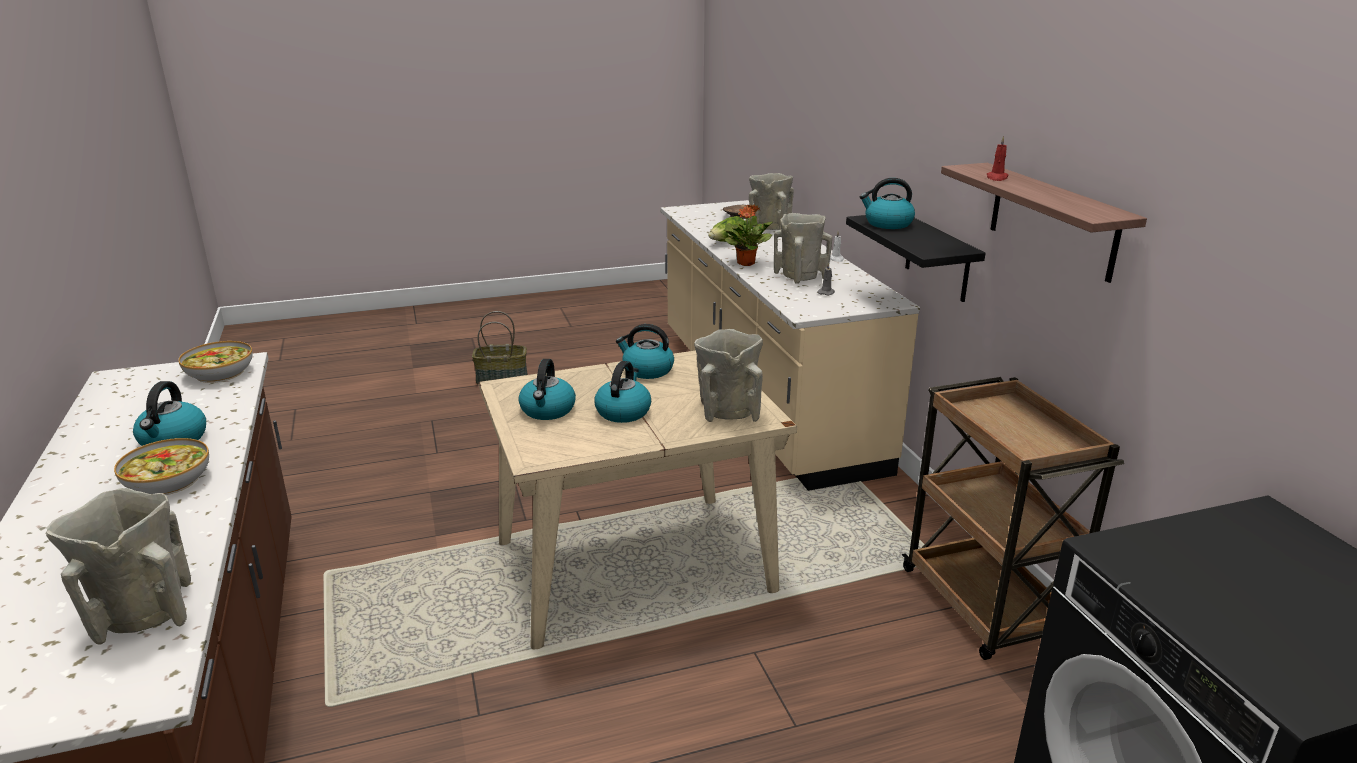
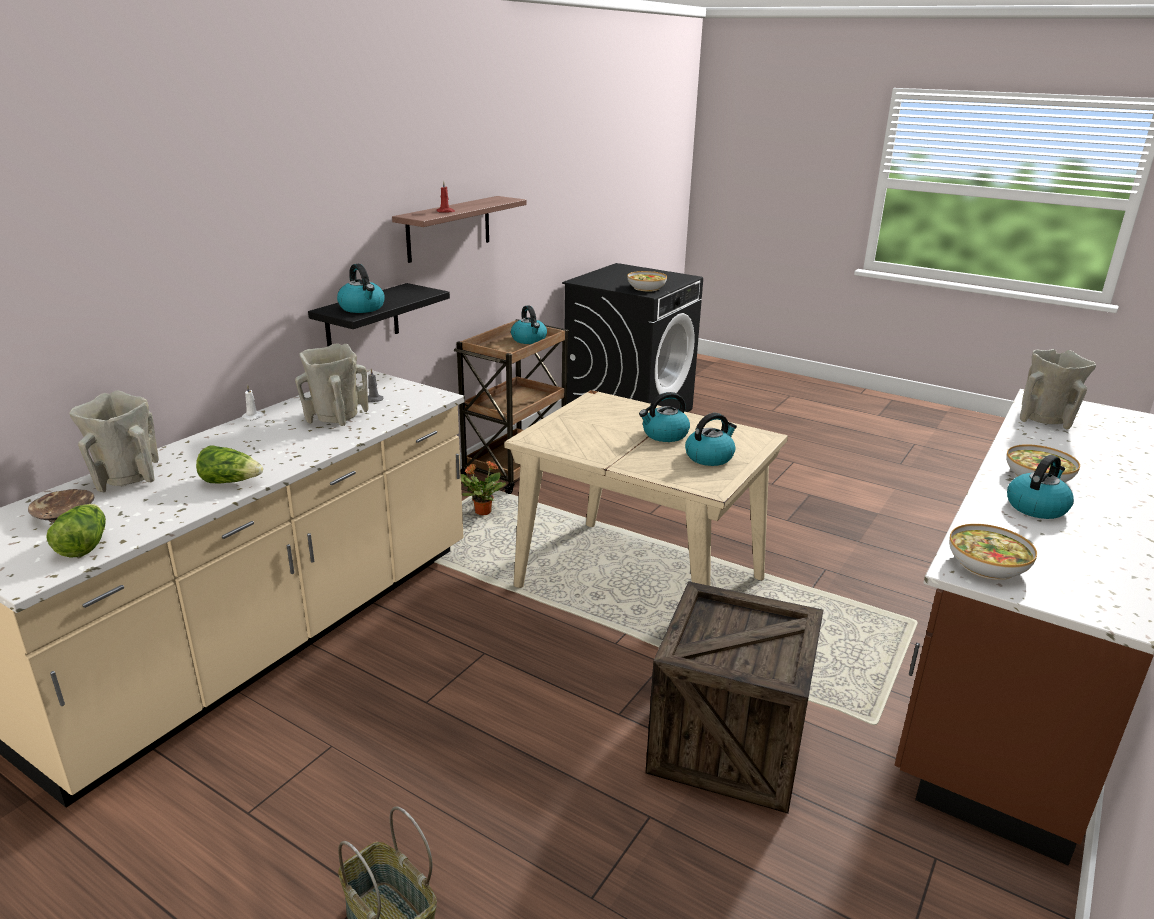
camera: 130 degrees left, 0 degrees up
kettle [616,324,674,379] -> kettle moved to [511,305,547,344]
beige vase [694,329,763,422] -> none
potted plant [725,204,772,266] -> potted plant moved to [461,460,507,515]
none -> lettuce [46,504,106,557]
none -> bowl [627,271,667,291]
none -> crate [645,581,823,813]

